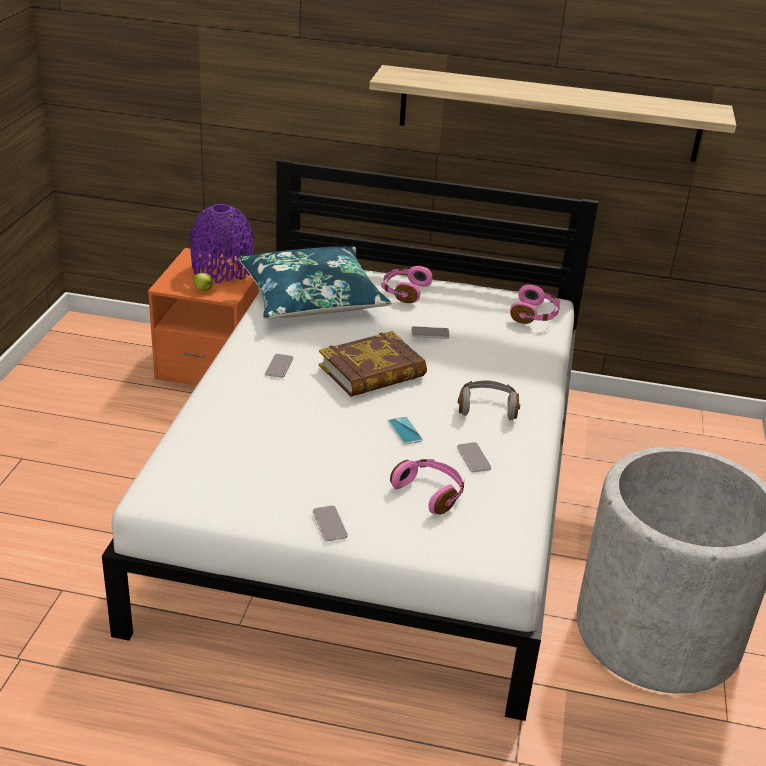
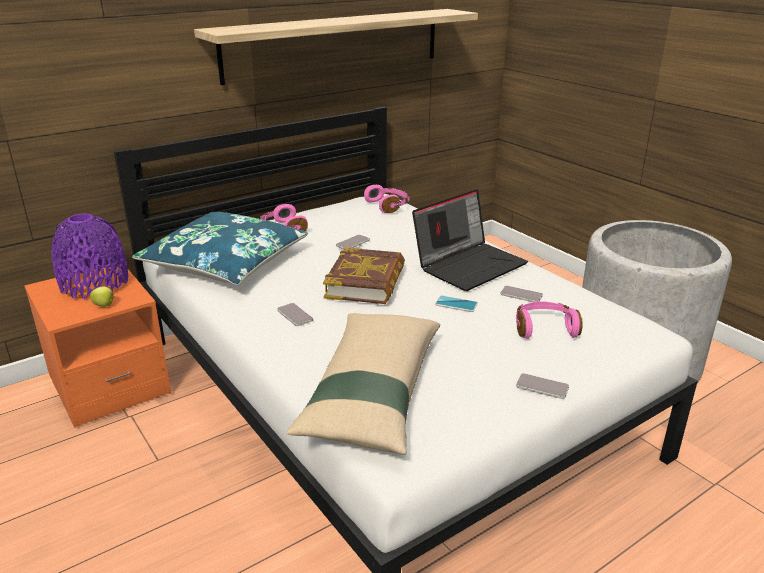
camera: 45 degrees left, 5 degrees down
grey headphones [458,381,520,420] -> laptop [412,189,528,291]
none -> beige pillow [286,313,440,455]

